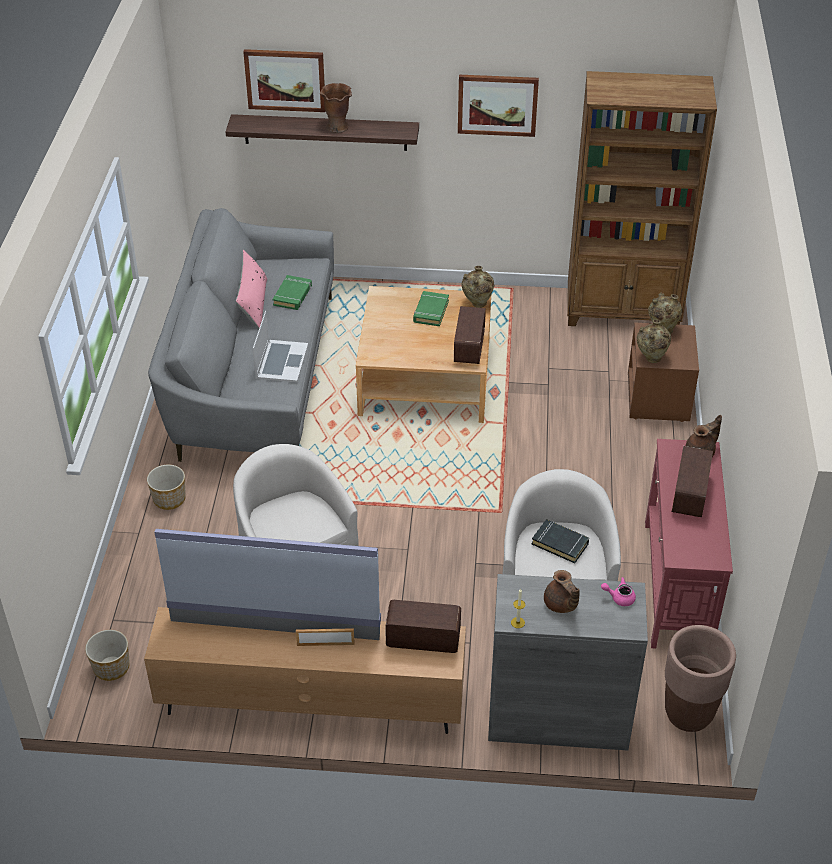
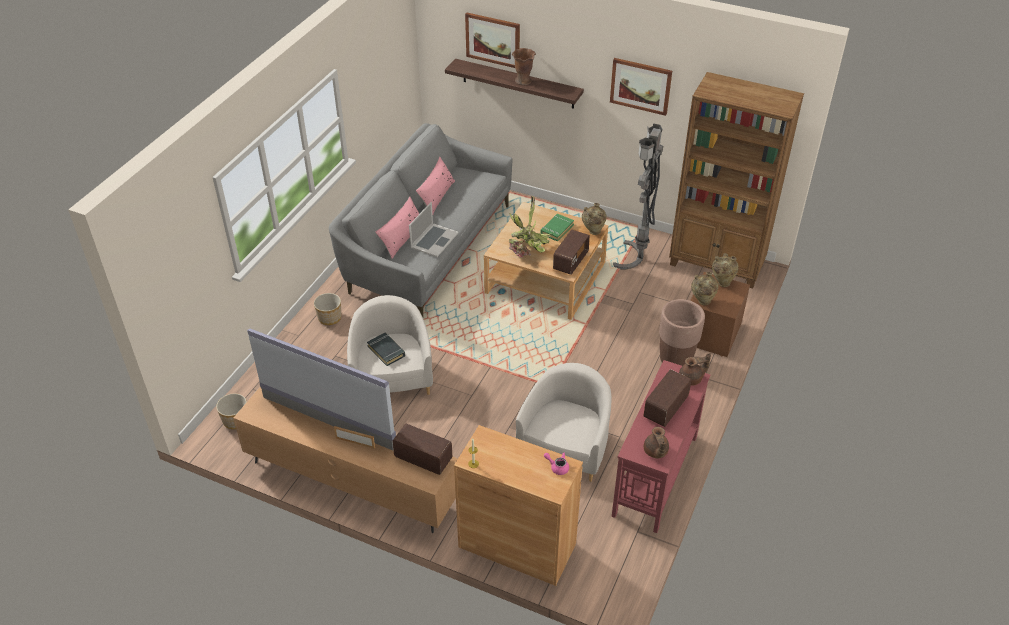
camera: 20 degrees right, 0 degrees up
green book [272,275,312,310] -> none
grey cabinet [488,574,648,751] -> brown cabinet [454,425,583,586]
black book [532,519,589,563] -> black book moved to [367,333,405,366]
brown teapot [544,570,580,613] -> brown teapot moved to [644,427,669,458]
brown planter [665,625,736,732] -> brown planter moved to [659,299,705,366]
none -> pink pillow [375,197,419,259]
none -> potted plant [509,196,551,258]
none -> grey floor lamp [613,123,663,270]

